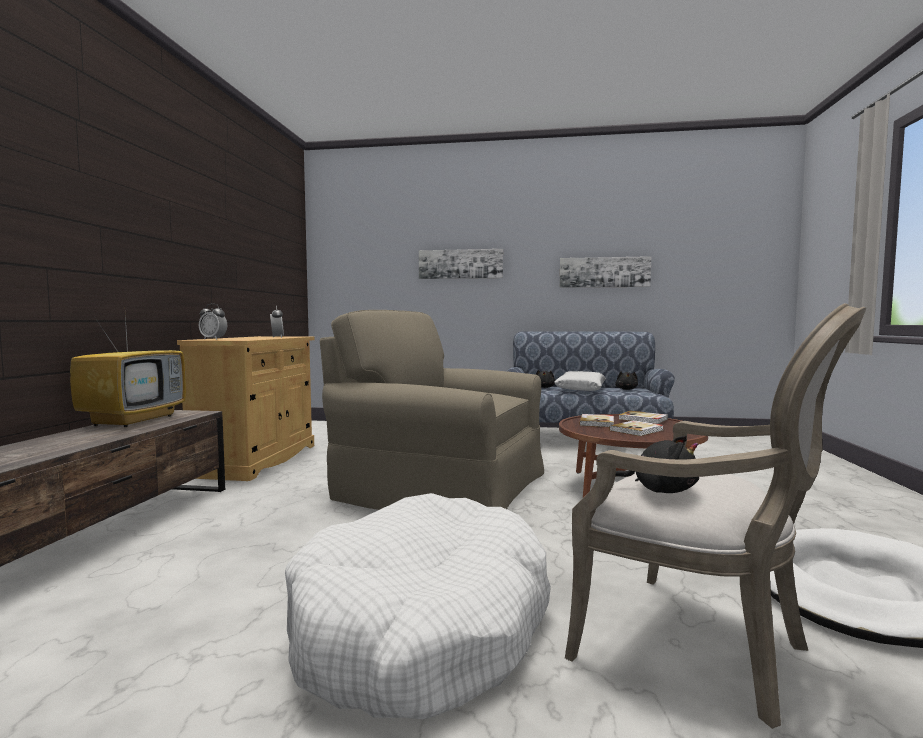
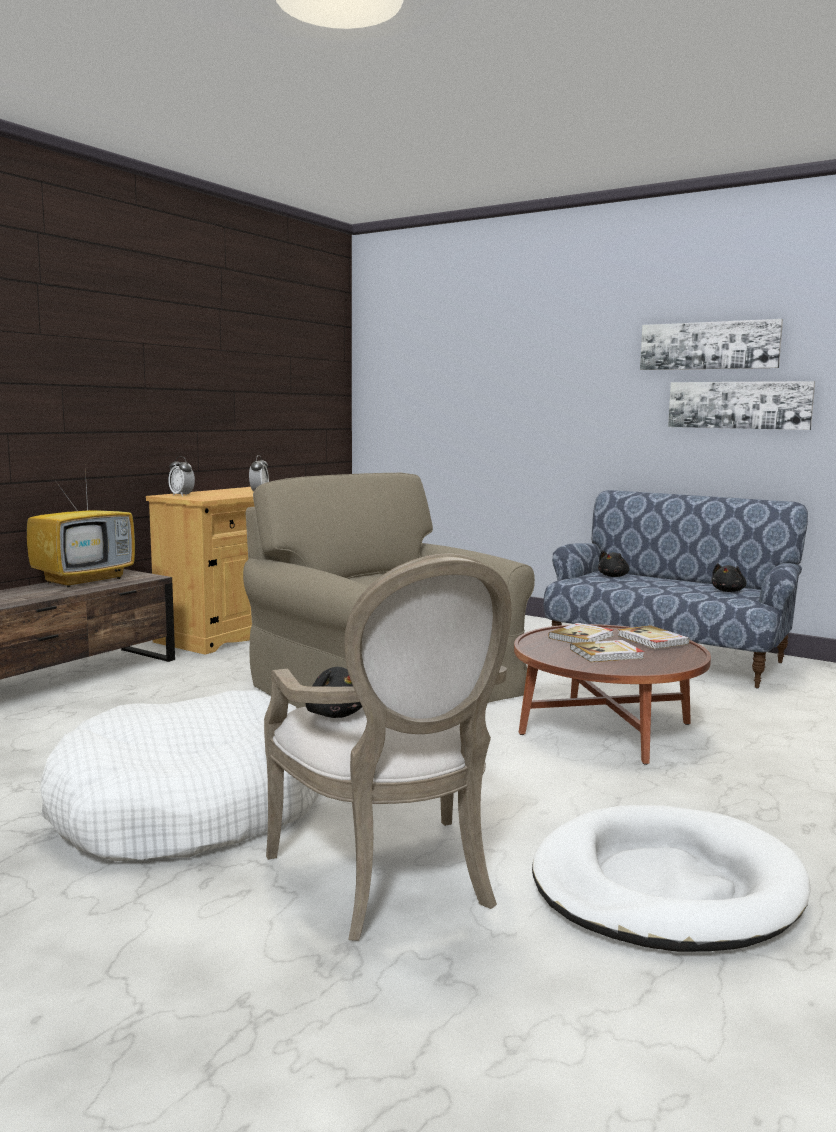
camera: 25 degrees right, 5 degrees up
picture [419,249,503,279] -> picture moved to [640,319,783,370]
white pillow [554,371,606,391] -> none

